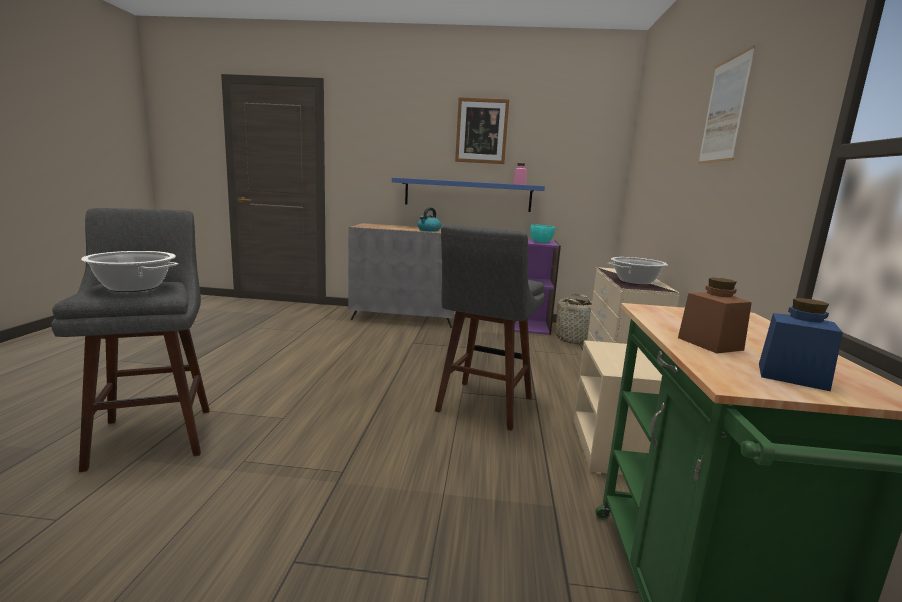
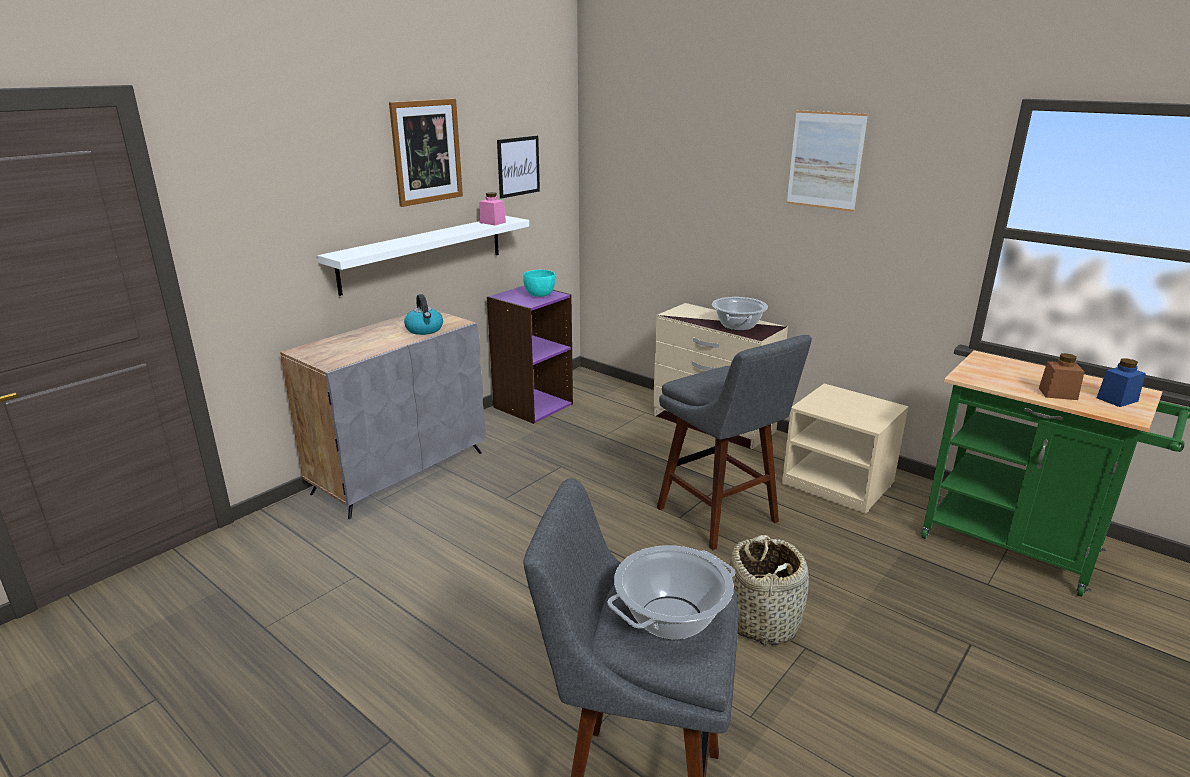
camera: 55 degrees left, 10 degrees up
blue shelf [392,178,545,212] -> white shelf [317,216,529,296]
basket [555,293,592,344] -> basket moved to [728,535,809,646]
none -> picture [497,136,540,198]

